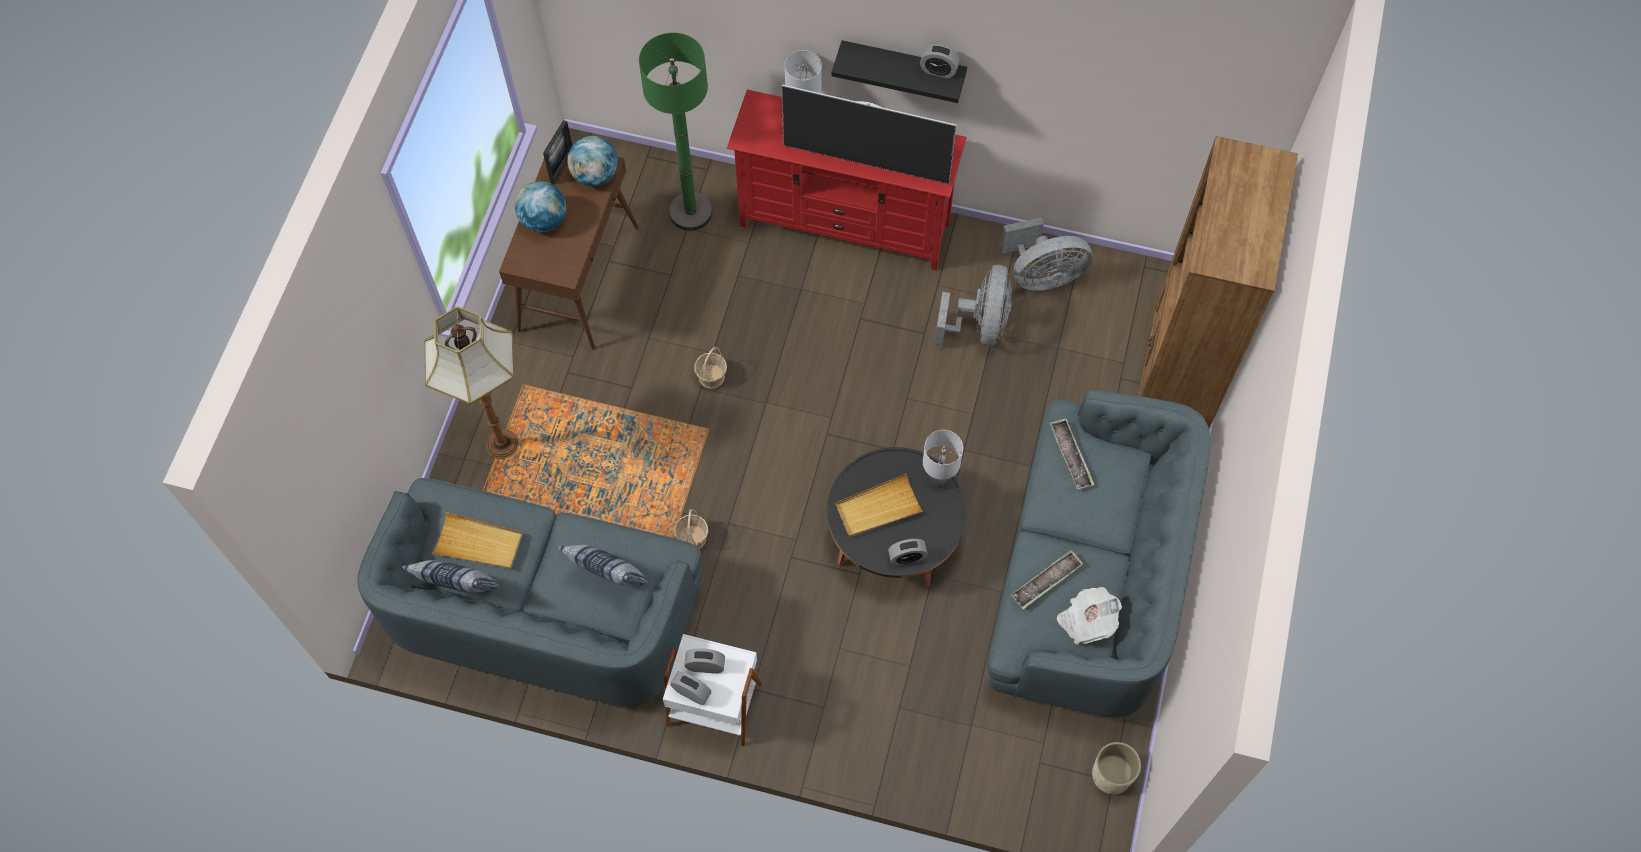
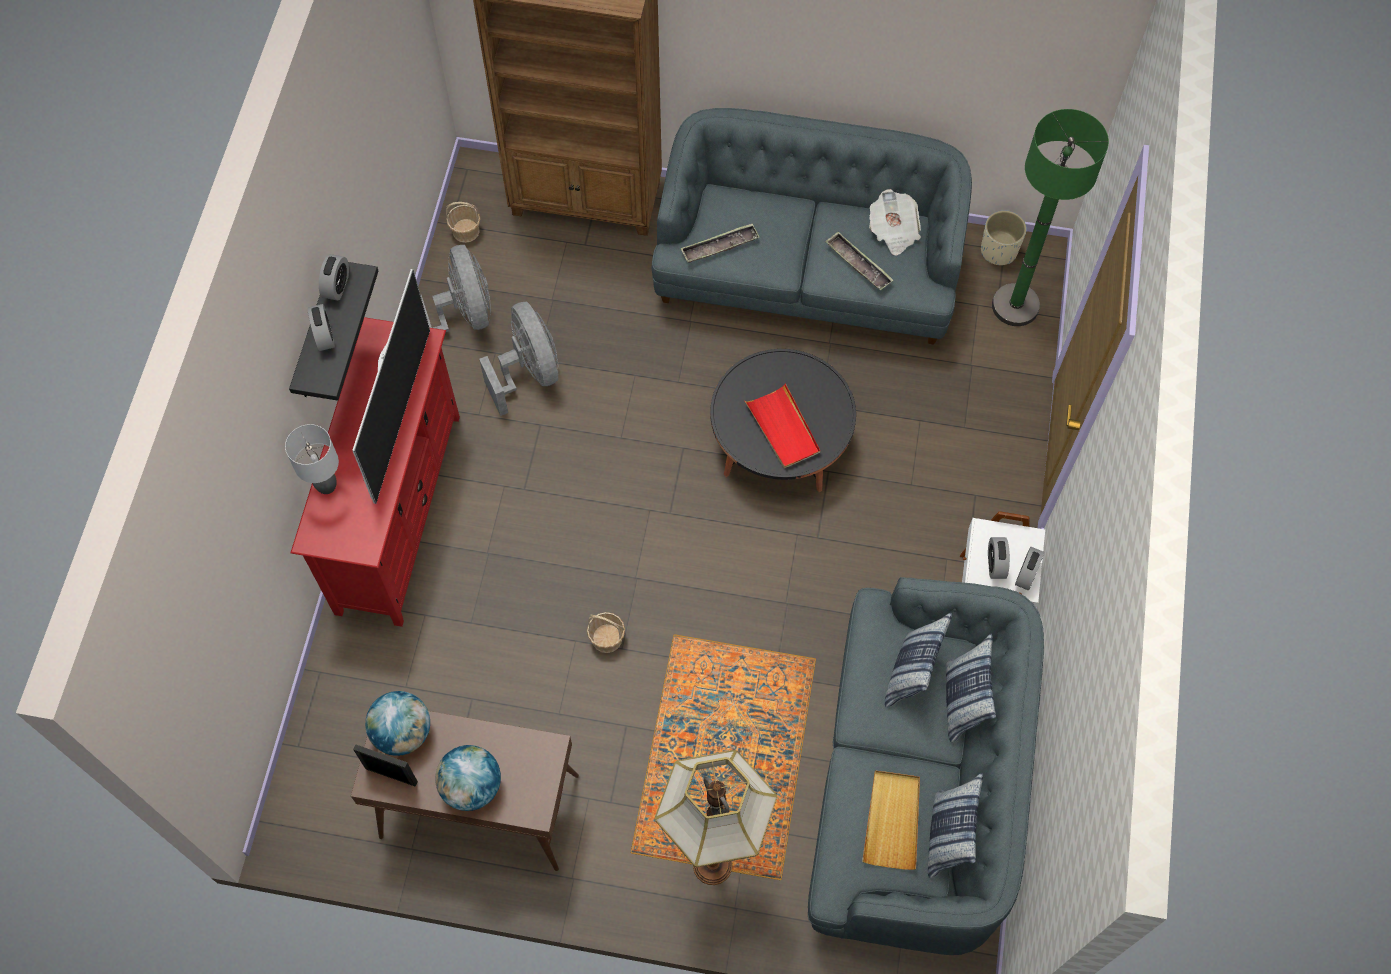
camera: 95 degrees left, 0 degrees up
green floor lamp [639,33,712,231] -> green floor lamp moved to [992,109,1109,326]
basket [674,509,709,549] -> basket moved to [446,202,480,243]
beige tray [835,474,923,537] -> red tray [745,383,820,468]
alarm clock [888,539,928,566] -> alarm clock moved to [308,304,335,351]
grey table lamp [923,430,963,488] -> none
grey fan [934,265,1012,348] -> grey fan turned 60 degrees clockwise [479,302,559,416]
none -> pillow [946,634,996,742]

